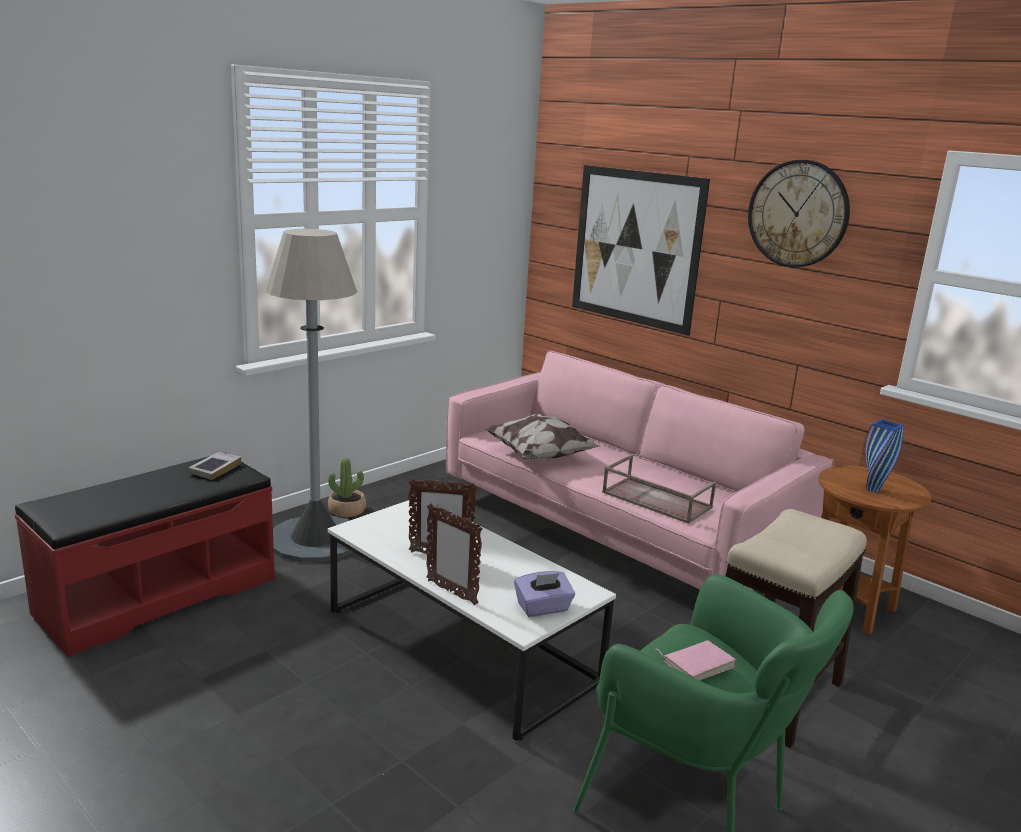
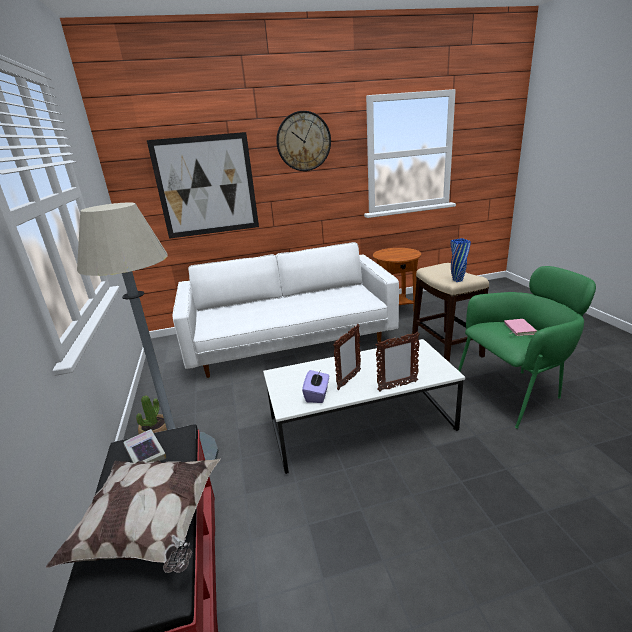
camera: 55 degrees left, 5 degrees up
pink sofa [446,351,834,590] -> white sofa [173,242,399,378]
pillow [485,414,601,460] -> pillow moved to [46,458,221,573]
purple tissue box [514,571,575,617] -> purple tissue box moved to [302,369,329,403]
brown tray [602,455,716,524] -> none
blue vase [865,419,904,493] -> blue vase moved to [450,238,471,282]

